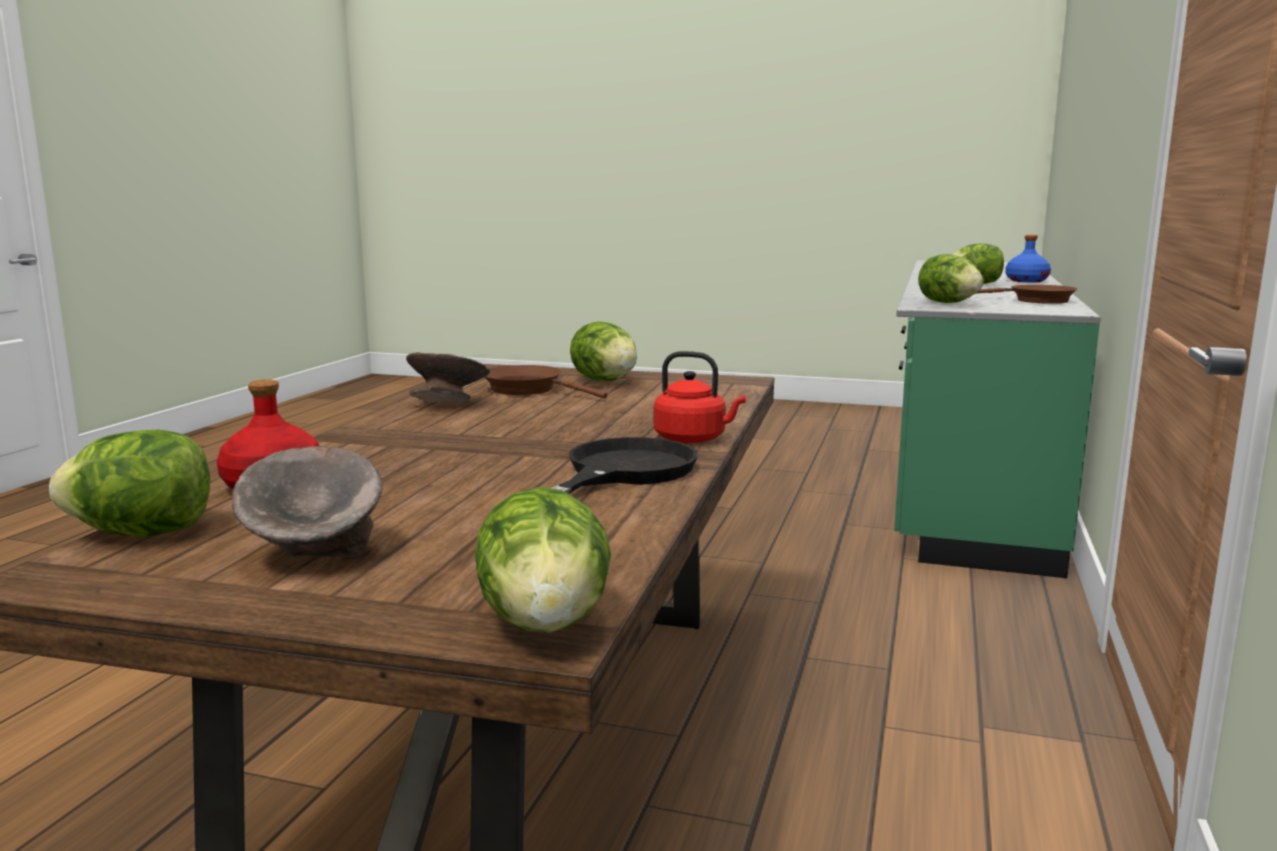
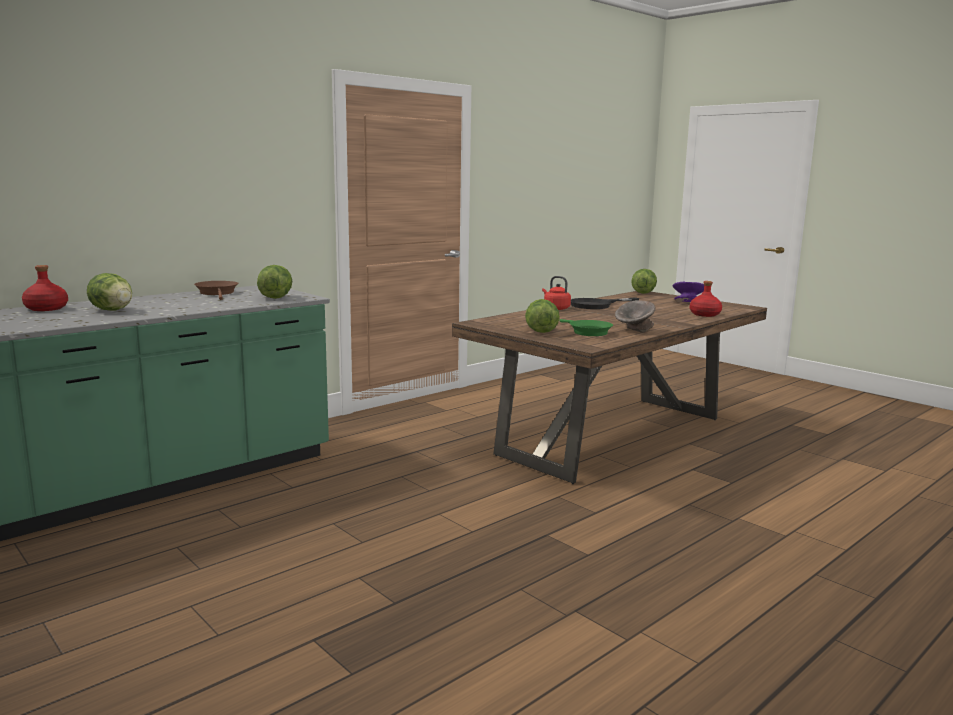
camera: 150 degrees left, 0 degrees up
lettuce [49,430,210,537] -> none
grey bowl [232,446,383,557] -> purple bowl [673,282,704,302]
brown frying pan [485,365,607,398] -> green frying pan [559,319,613,336]
blue bottle [1005,235,1051,282] -> red bottle [22,265,68,311]

